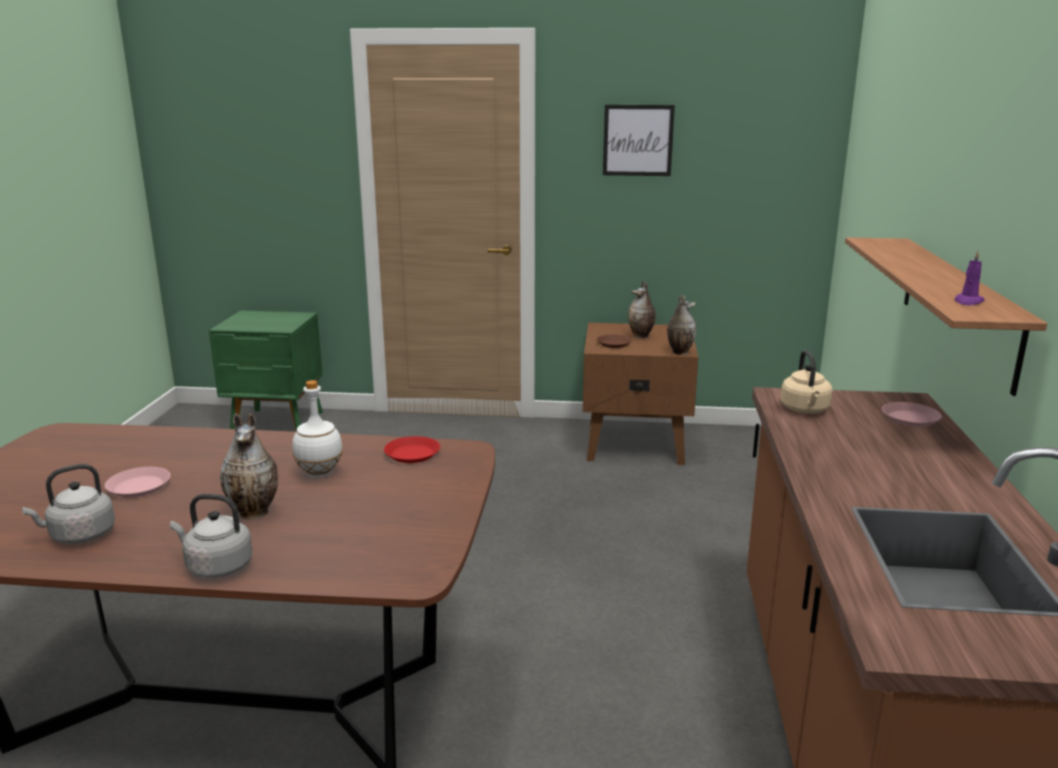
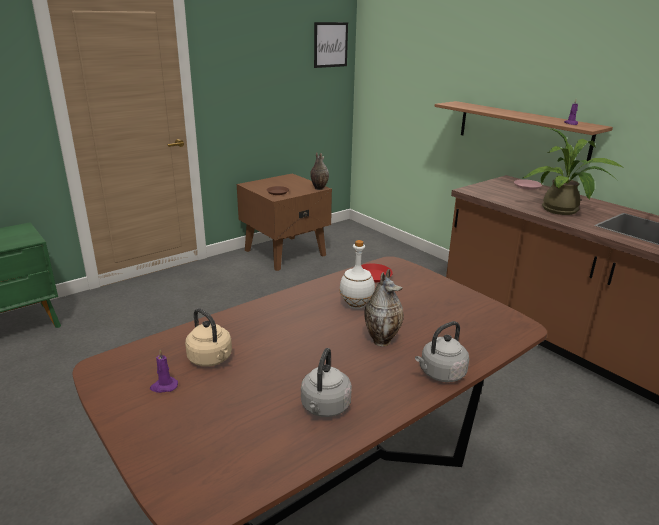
camera: 45 degrees left, 5 degrees up
pink plate [105,467,171,498] -> none
picture [603,105,675,176] -> picture moved to [314,22,348,68]
vase [628,281,656,339] -> none
beige kettle [781,350,833,414] -> beige kettle moved to [185,308,232,367]
none -> purple candle [150,350,178,393]
none -> potted plant [523,127,622,215]

